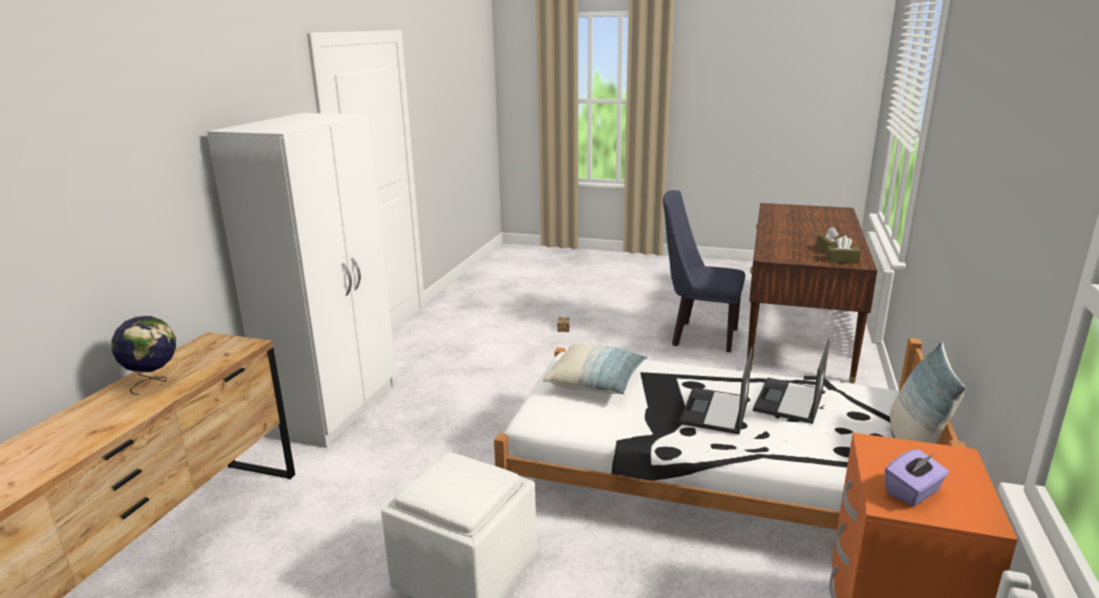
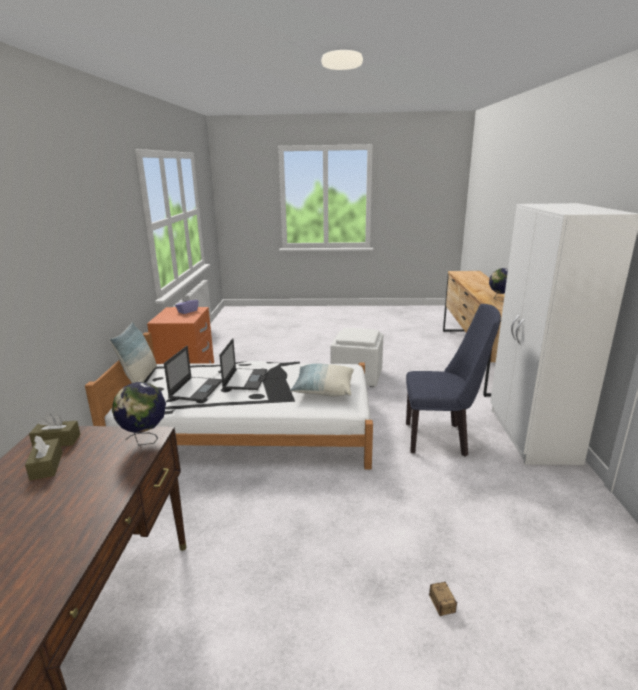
camera: 165 degrees right, 0 degrees up
blue chair [663,190,745,352] -> blue chair moved to [406,304,501,457]
none -> globe [112,382,166,445]

